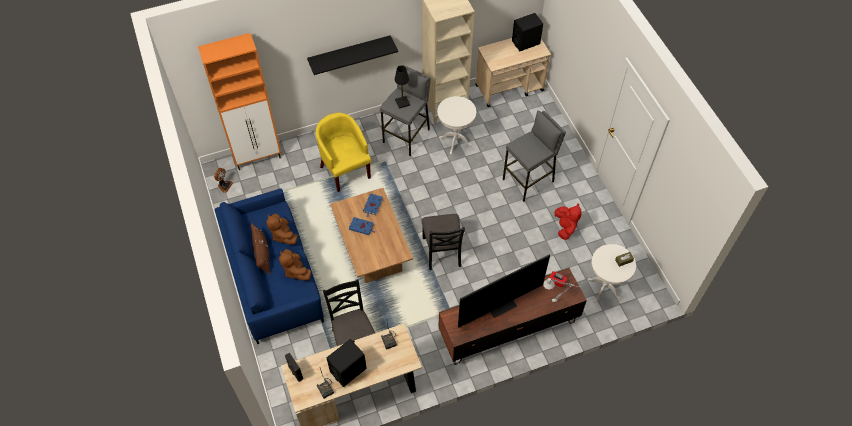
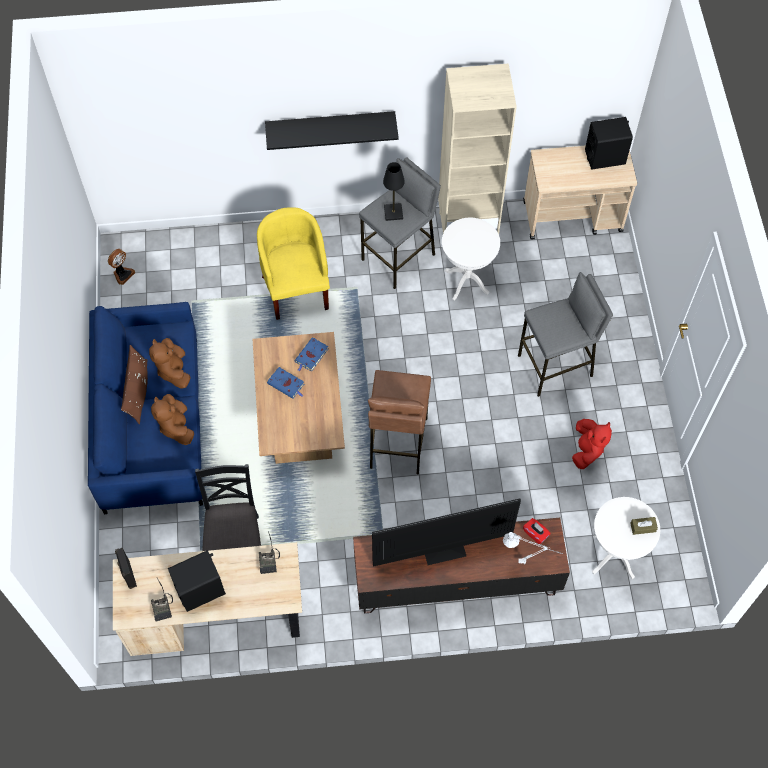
camera: 15 degrees right, 5 degrees up
orange cabinet [198,33,281,170] -> none
black chair [421,214,465,270] -> brown stool [368,370,431,474]

